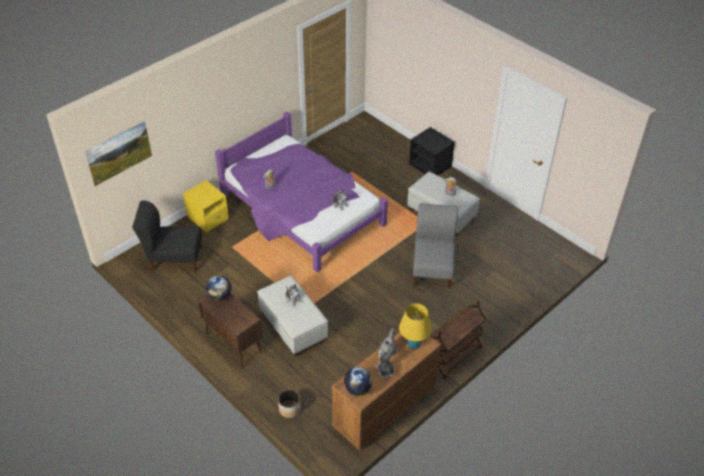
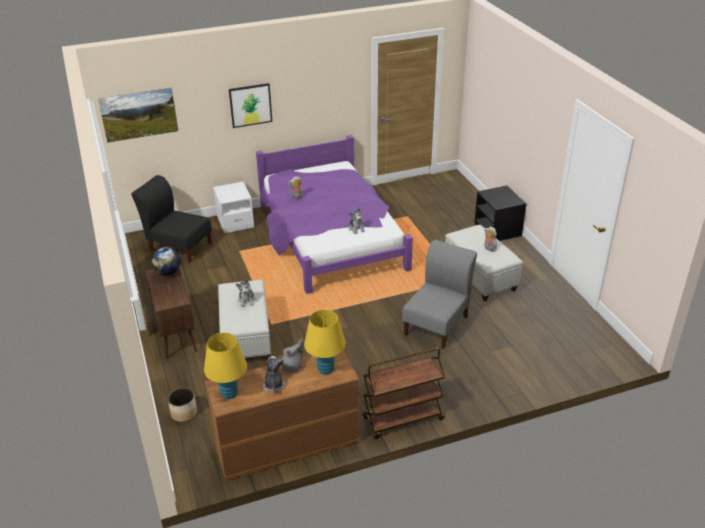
camera: 25 degrees right, 10 degrees down
yellow nightstand [183,180,229,233] -> white nightstand [213,182,254,233]
globe [344,367,372,396] -> yellow table lamp [204,332,247,399]
none -> picture [229,83,272,128]

